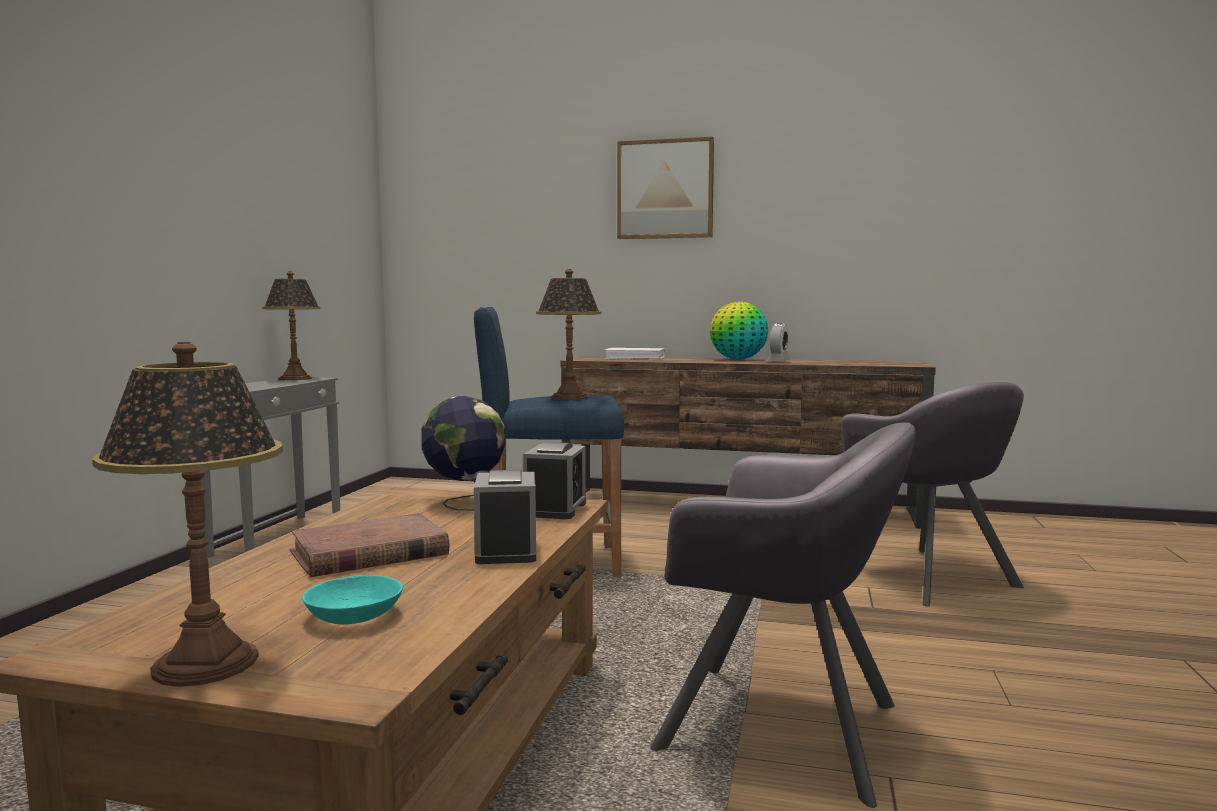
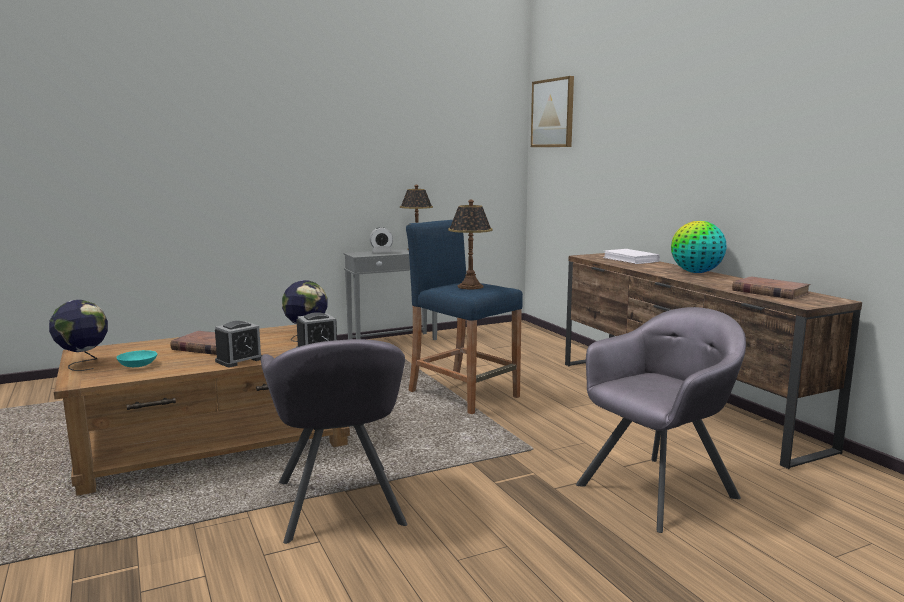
camera: 50 degrees right, 5 degrees up
table lamp [92,341,283,687] -> globe [49,300,108,371]
picture [617,137,714,239] -> picture moved to [531,76,574,147]
alarm clock [767,323,791,361] -> alarm clock moved to [370,227,393,253]
grey armchair [841,382,1024,606] -> grey armchair turned 150 degrees counterclockwise [576,307,746,533]
none -> brown book [732,276,811,300]

